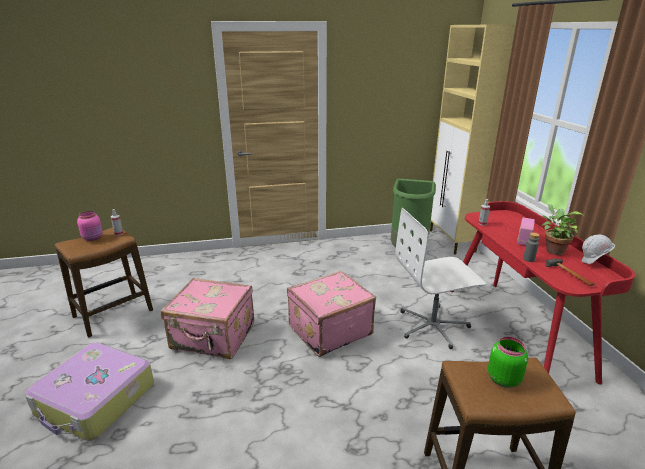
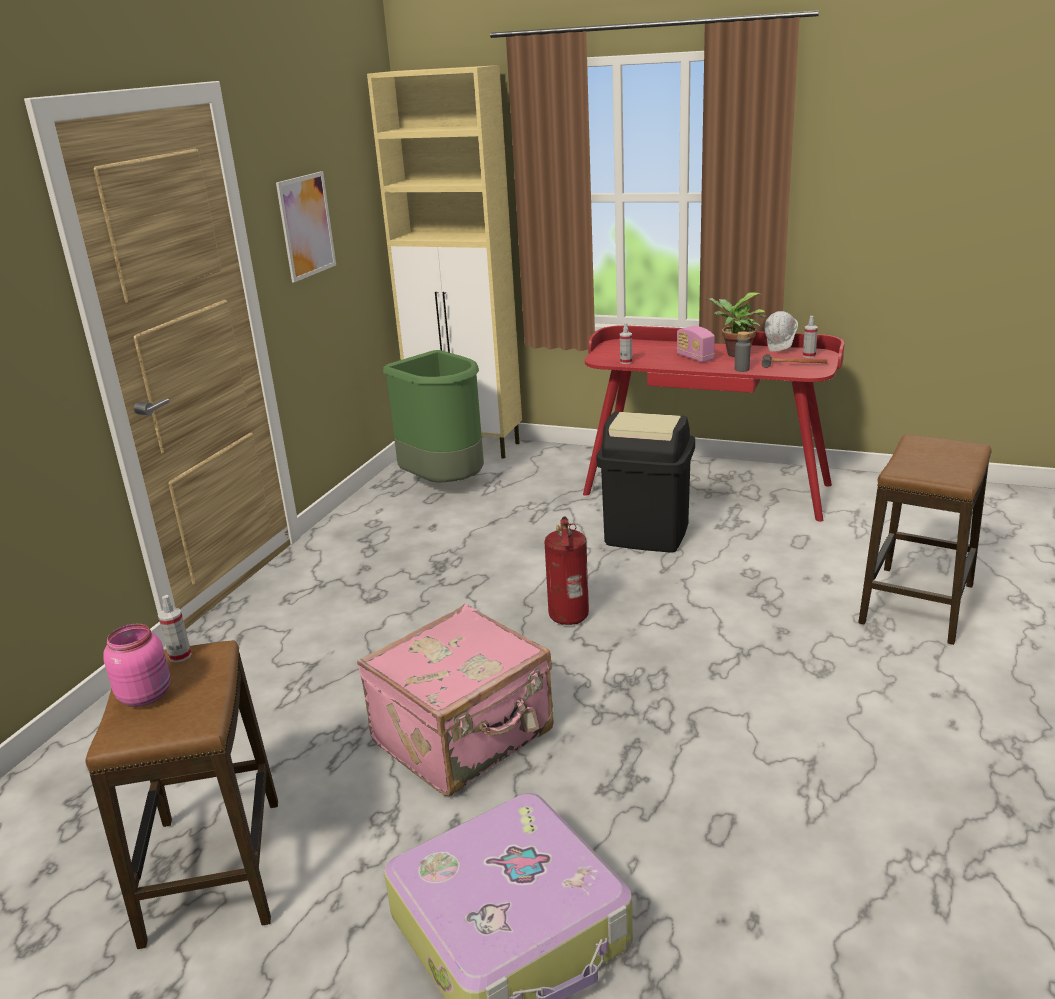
camera: 55 degrees left, 0 degrees up
pink suitcase [287,270,376,357] -> fire extinguisher [545,516,589,625]
white office chair [395,208,486,349] -> black trash can [597,411,695,553]
green jar [488,336,528,388] -> none
none -> picture [276,171,336,282]
none -> spray bottle [803,316,818,358]

